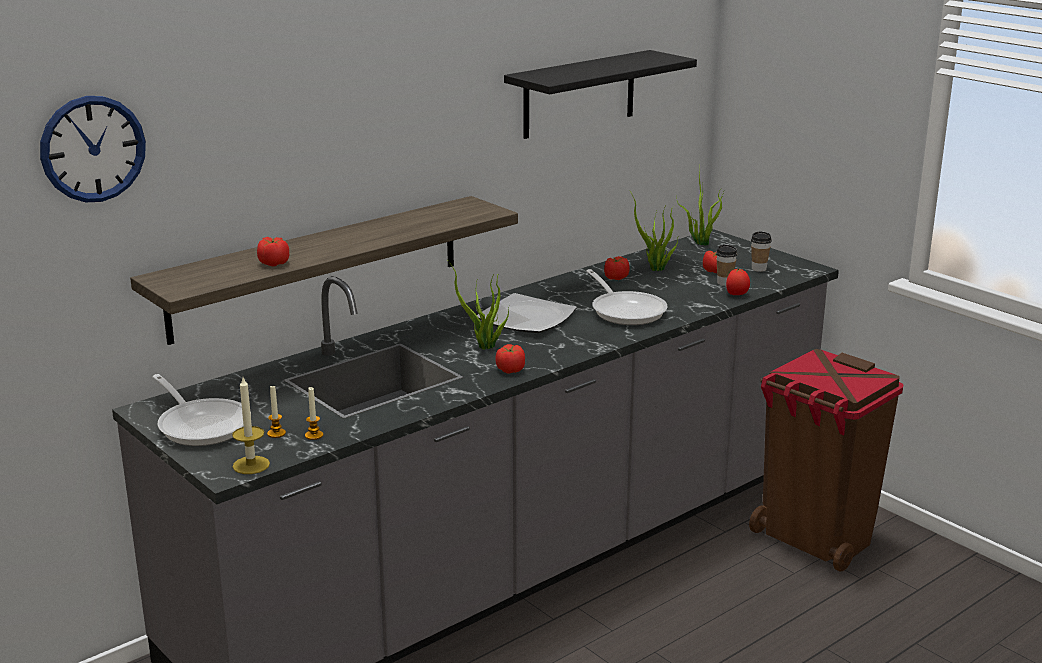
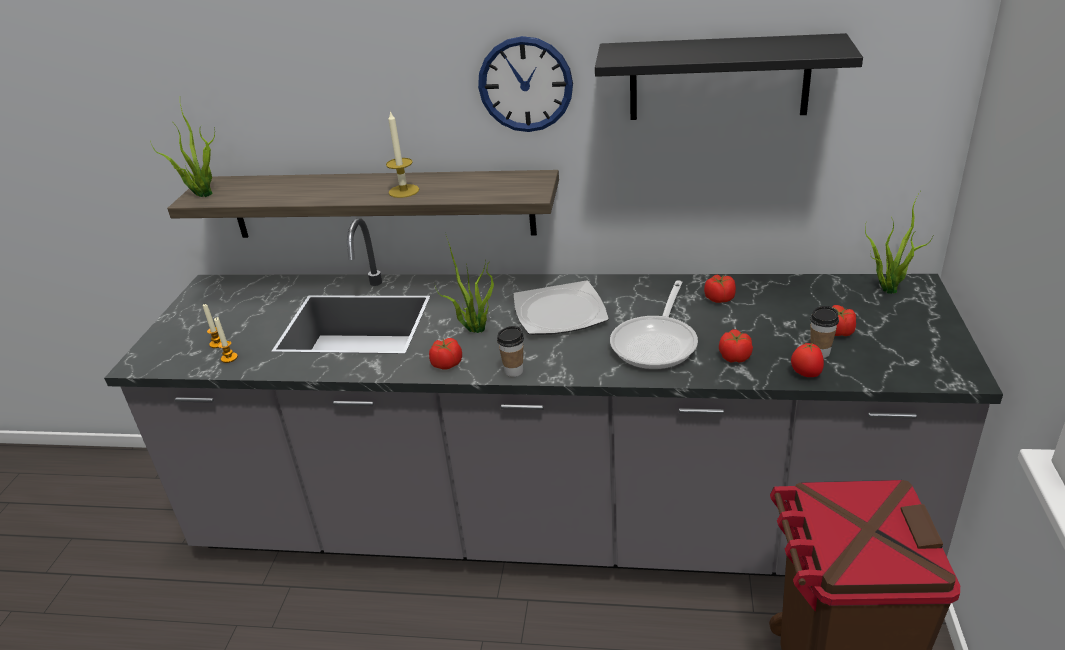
camera: 50 degrees right, 10 degrees up
wall clock [40,96,146,202] -> wall clock moved to [478,36,573,132]
frying pan [152,374,251,446] -> none
candle [232,378,270,474] -> candle moved to [386,111,419,198]
tomato [257,237,289,266] -> tomato moved to [719,329,753,363]
potted plant [629,190,679,271] -> potted plant moved to [150,104,215,197]
cup [751,231,772,272] -> cup moved to [497,326,524,377]

